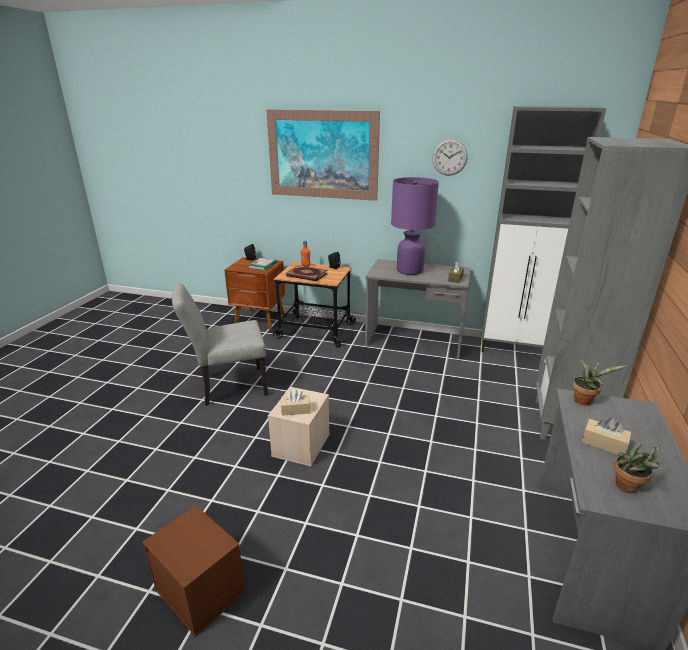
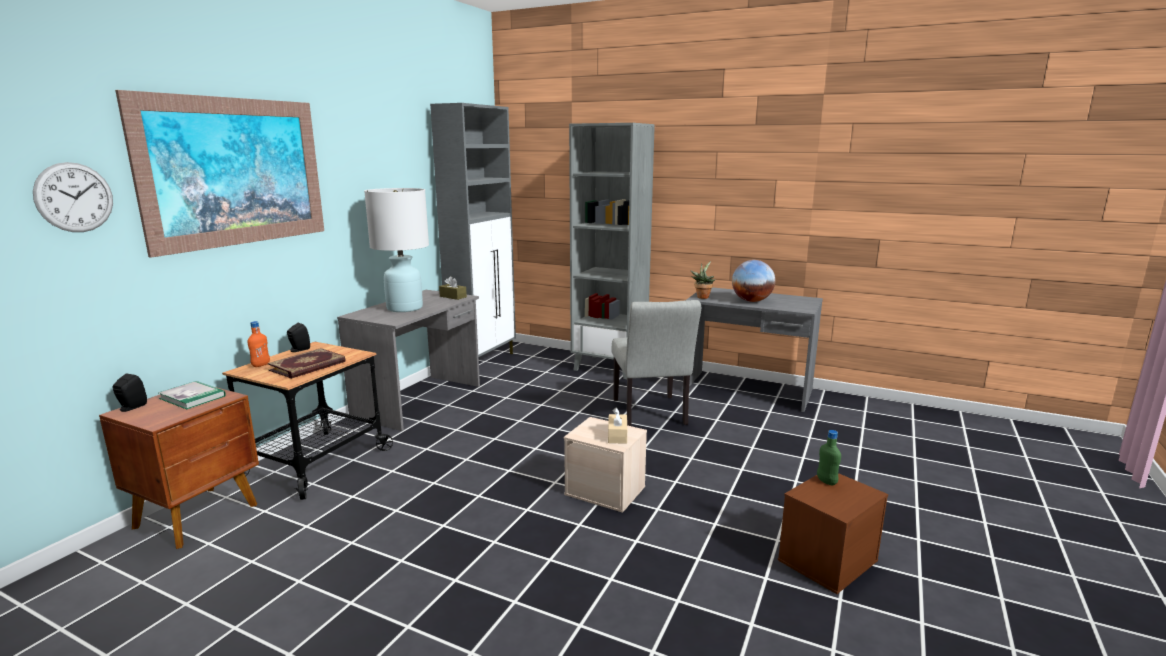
camera: 80 degrees left, 10 degrees down
grey chair [172,283,268,405] -> grey chair moved to [611,300,701,426]
purple table lamp [391,177,439,275] -> white table lamp [364,188,429,312]
wall clock [432,139,468,176] -> wall clock moved to [33,162,113,232]
beige tissue box [582,418,632,455] -> globe [732,260,775,302]
potted plant [614,443,663,493] -> none
none -> green bottle [817,430,841,485]

